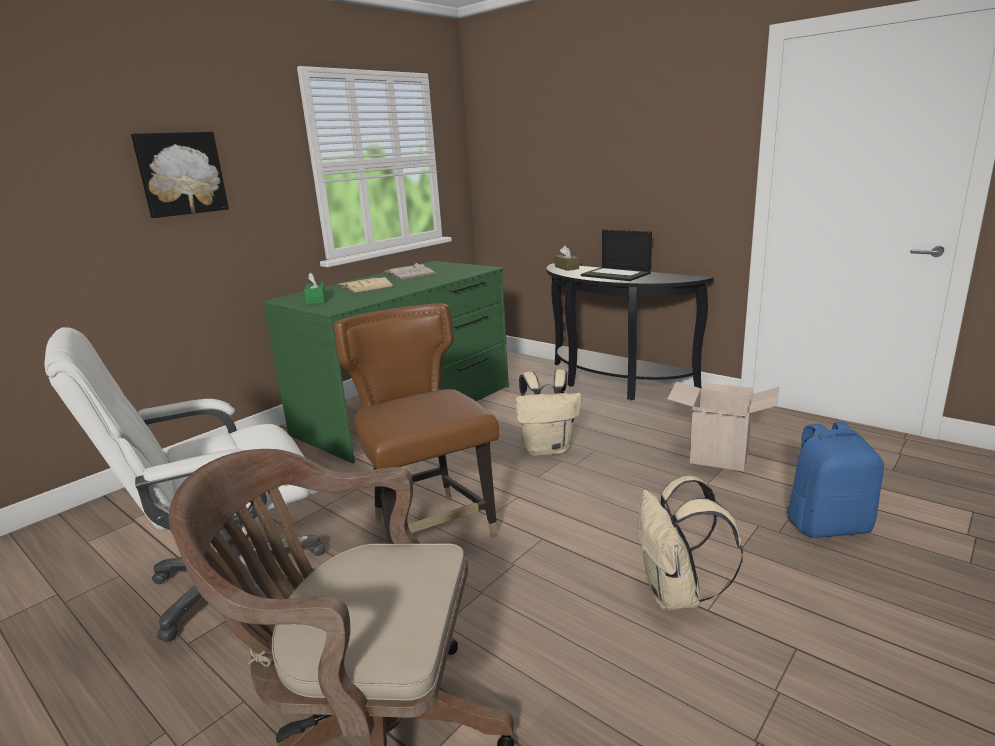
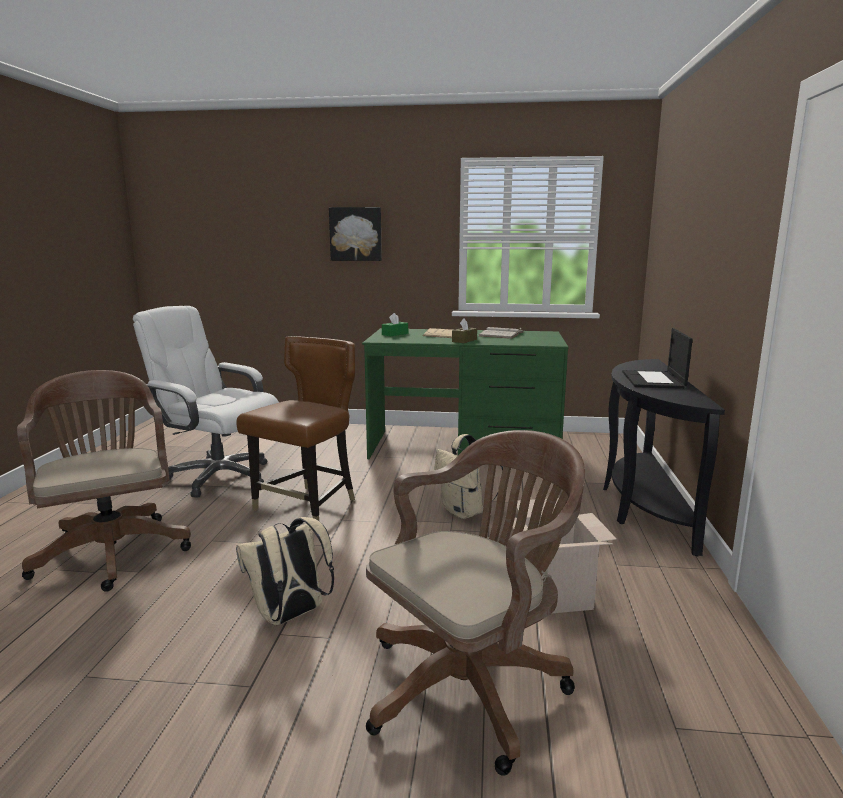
camera: 55 degrees right, 5 degrees down
brown tissue box [555,246,579,271] -> brown tissue box moved to [452,318,477,343]
blue backpack [787,422,884,538] -> brown office chair [366,430,585,776]

